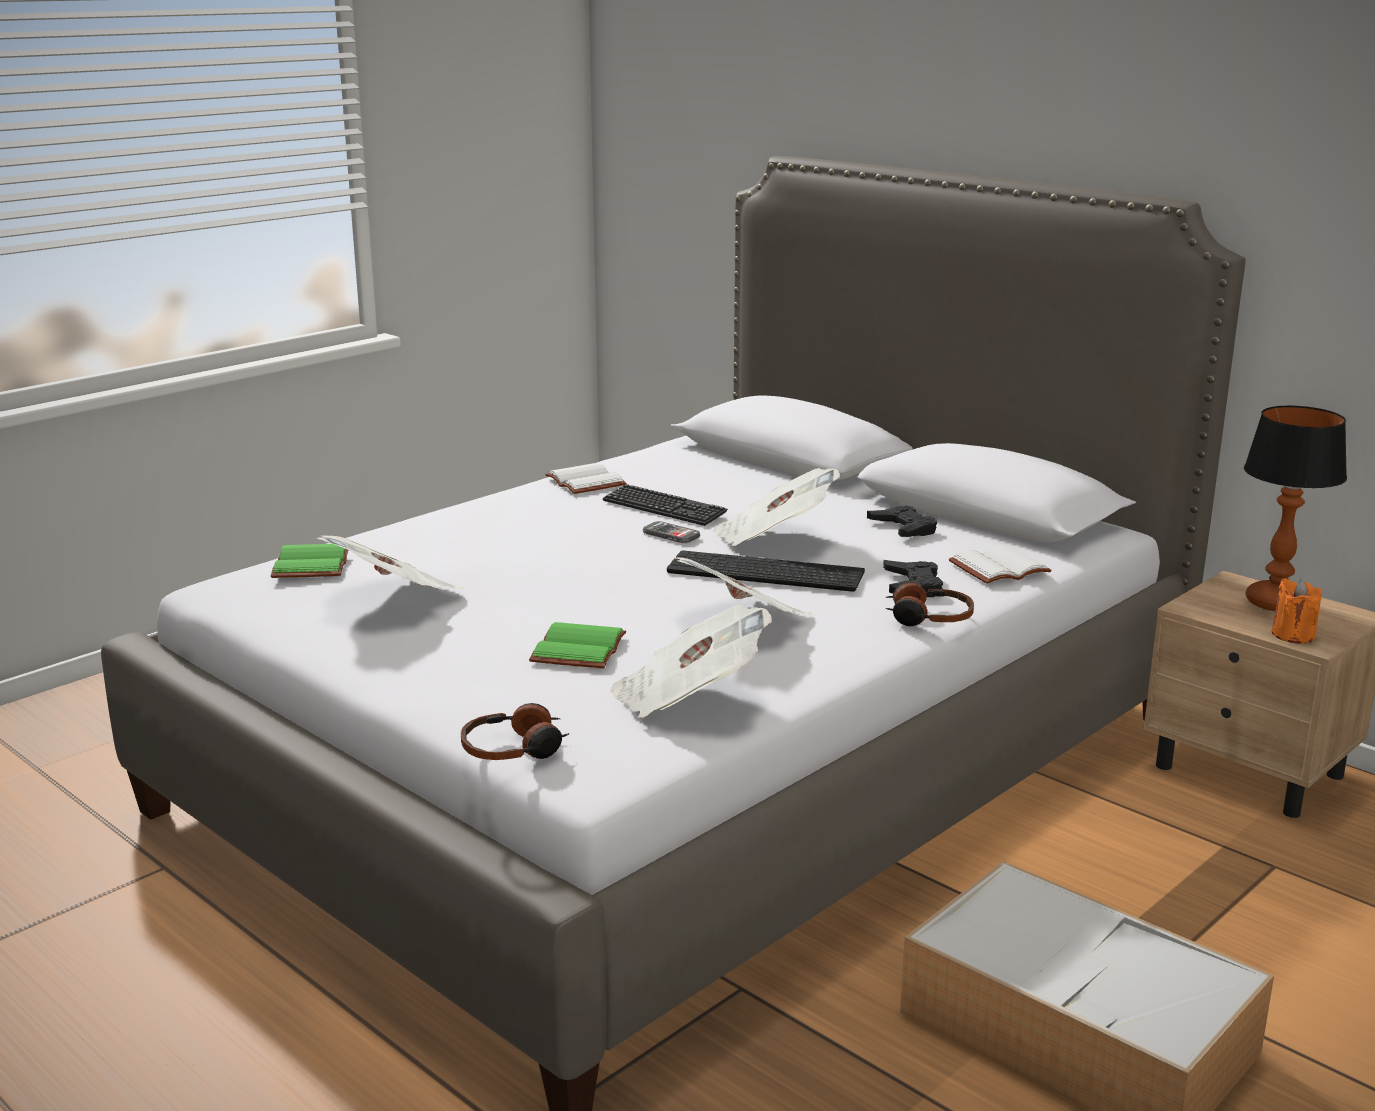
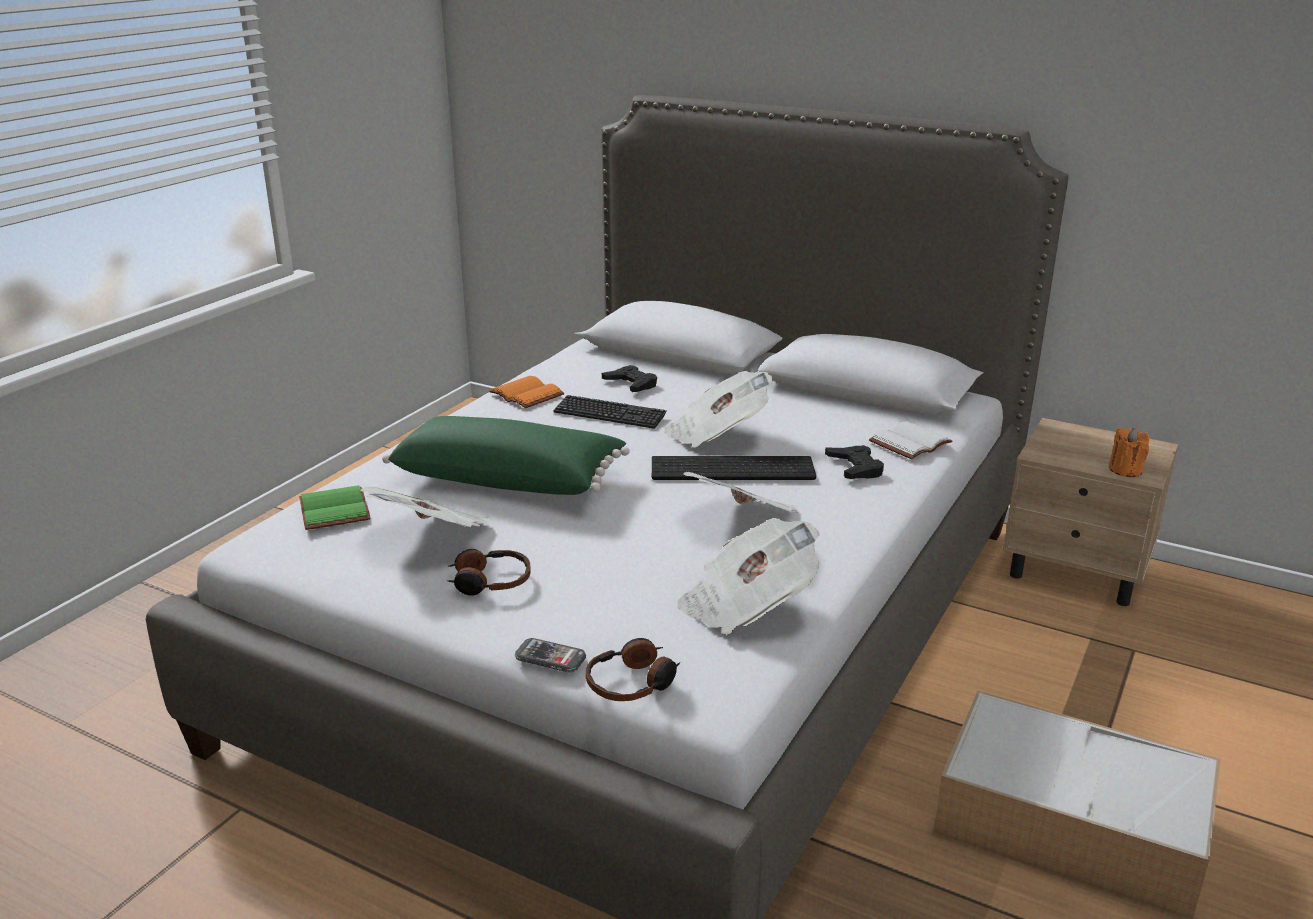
camera: 15 degrees left, 5 degrees up
green book [529,622,626,668] -> none
white book [545,463,626,494] -> orange book [489,376,564,408]
phone [643,521,700,543] -> phone moved to [515,638,586,673]
black game controller [867,505,937,537] -> black game controller moved to [602,365,657,392]
headphones [885,582,974,626] -> headphones moved to [447,549,531,595]
table lamp [1244,405,1347,611] -> none
none -> green pillow [382,416,630,495]

